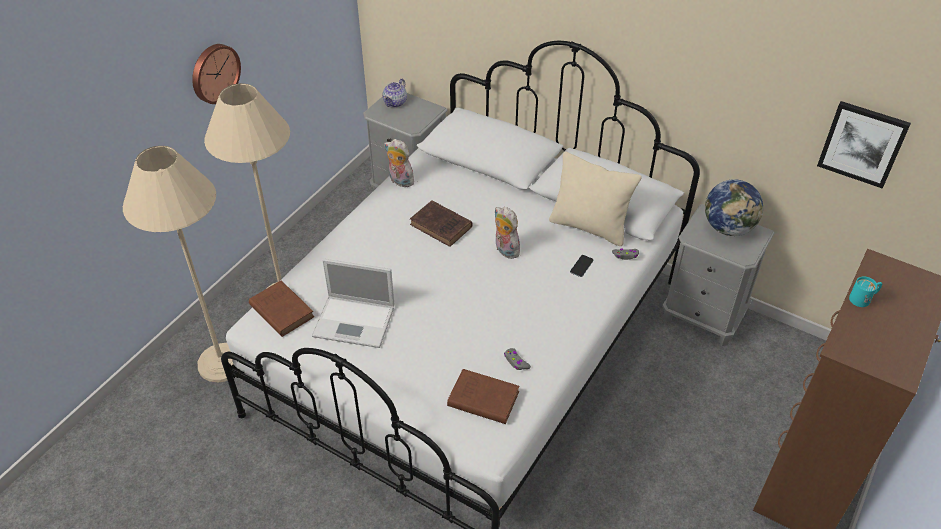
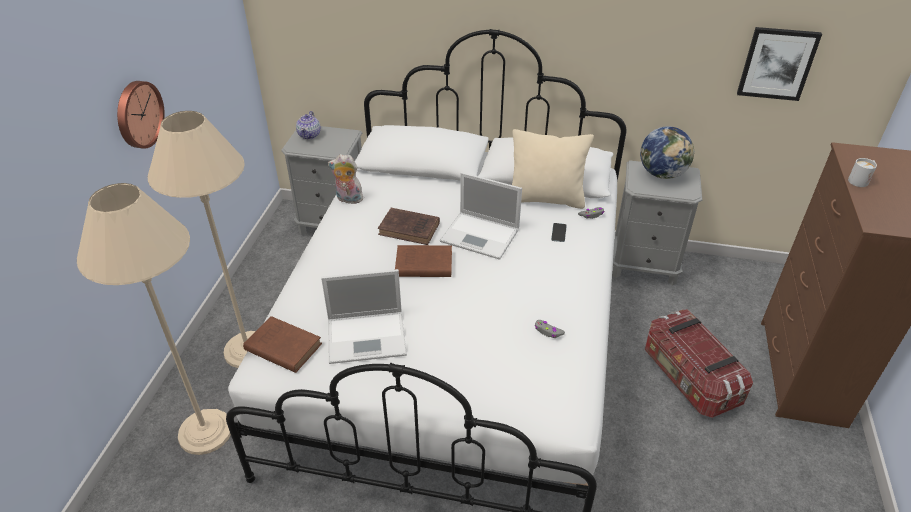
camera: 20 degrees left, 5 degrees down
brown book [447,369,520,424] -> brown book moved to [395,245,452,277]
plush toy [494,207,520,259] -> laptop [440,172,522,260]
turquoise mug [849,277,882,307] -> white mug [848,158,877,187]
none -> storage box [645,309,753,418]

